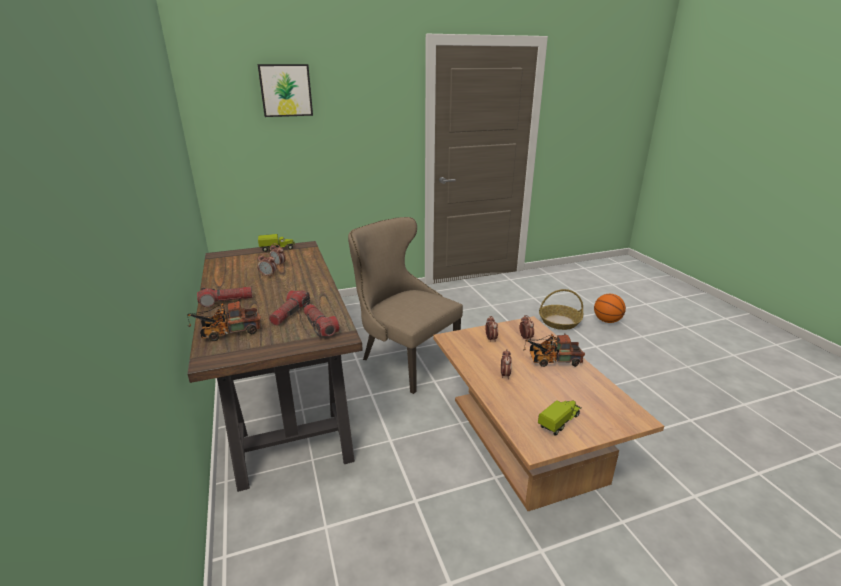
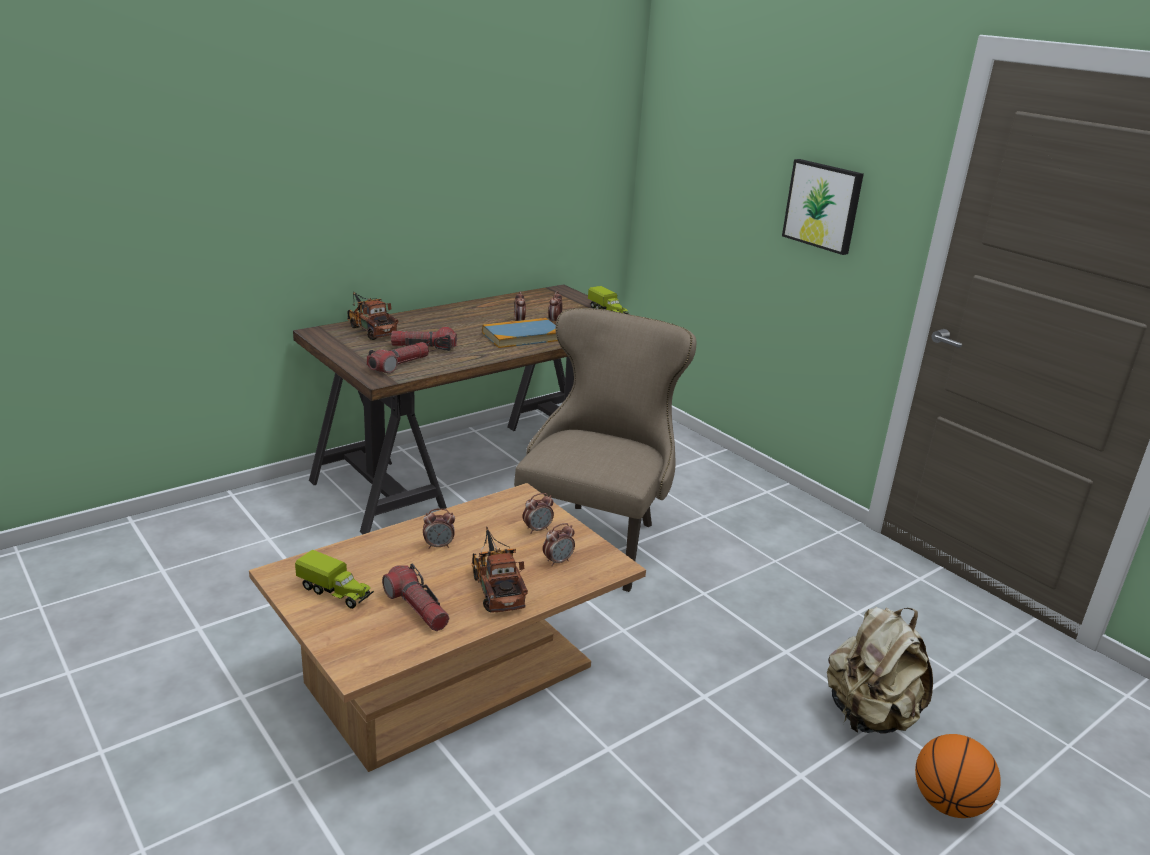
camera: 70 degrees right, 0 degrees up
flashlight [197,287,252,307] -> flashlight moved to [382,564,449,631]
picture [258,64,313,117] -> picture moved to [782,159,864,255]
basket [539,289,583,330] -> beige backpack [827,607,933,733]
none -> book [482,318,558,348]

